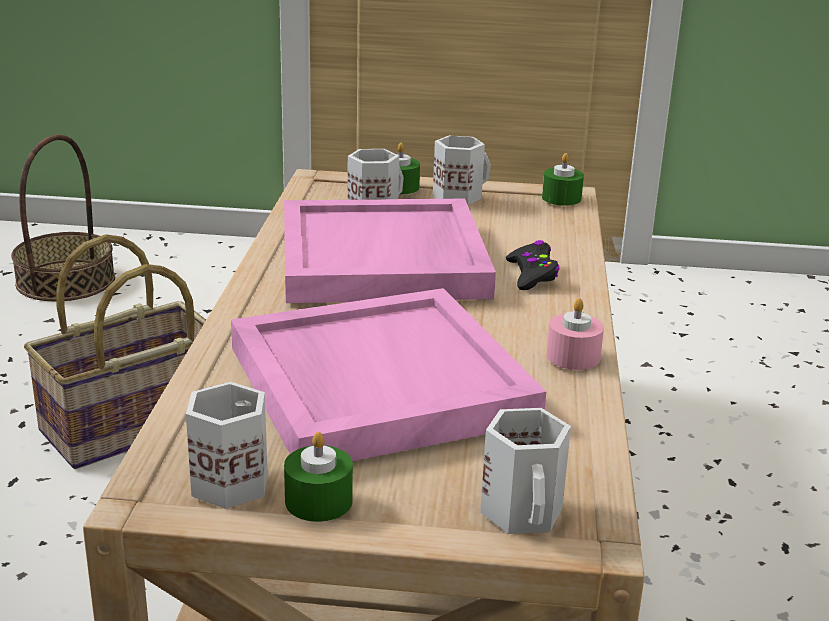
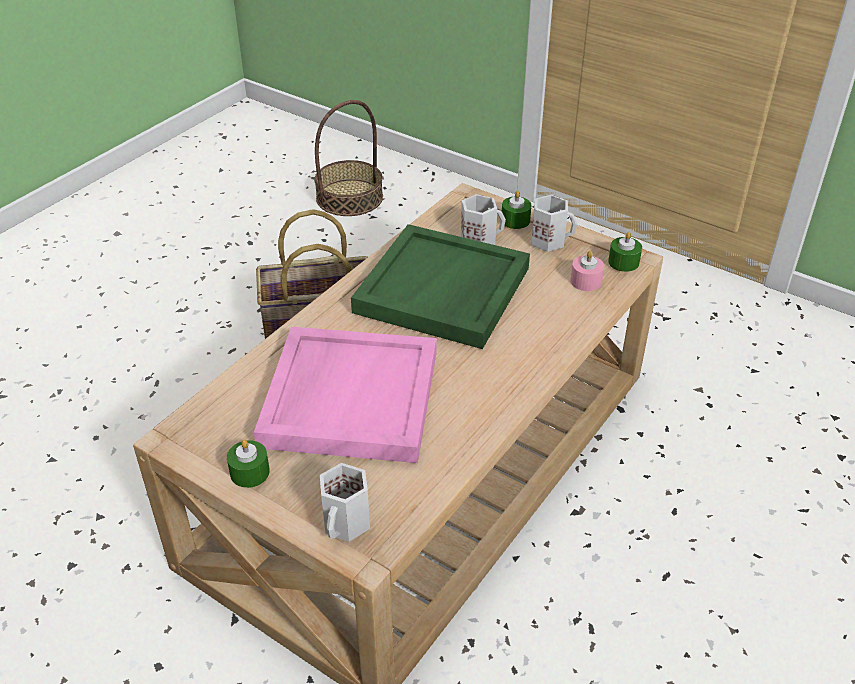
camera: 30 degrees right, 15 degrees up
white mug [186,382,267,509] -> none
pink tray [284,199,496,303] -> green tray [351,224,530,349]
black game controller [506,240,559,290] -> none
pink candle [547,298,604,370] -> pink candle moved to [570,250,604,291]

